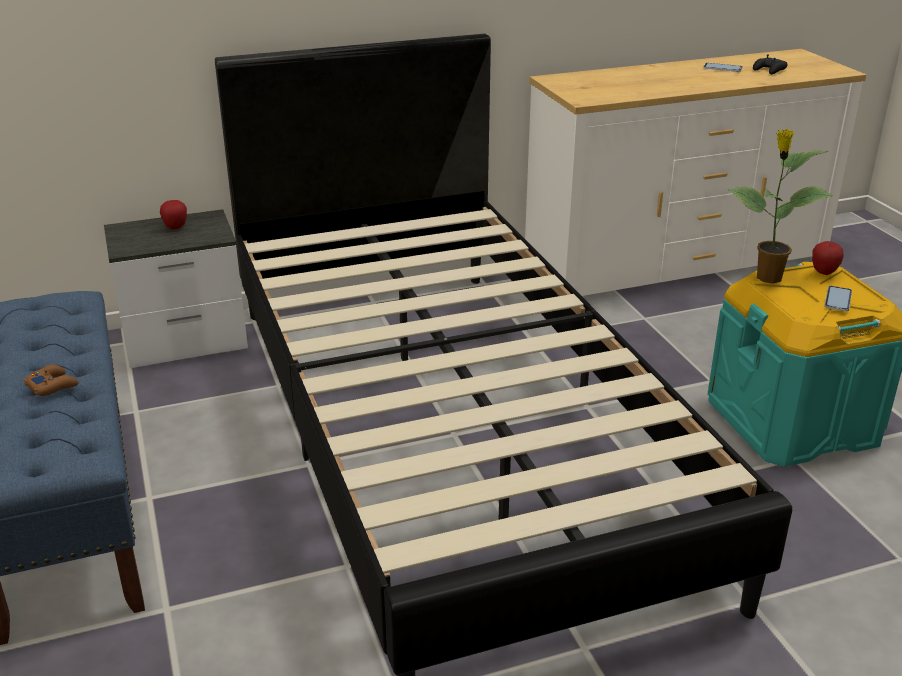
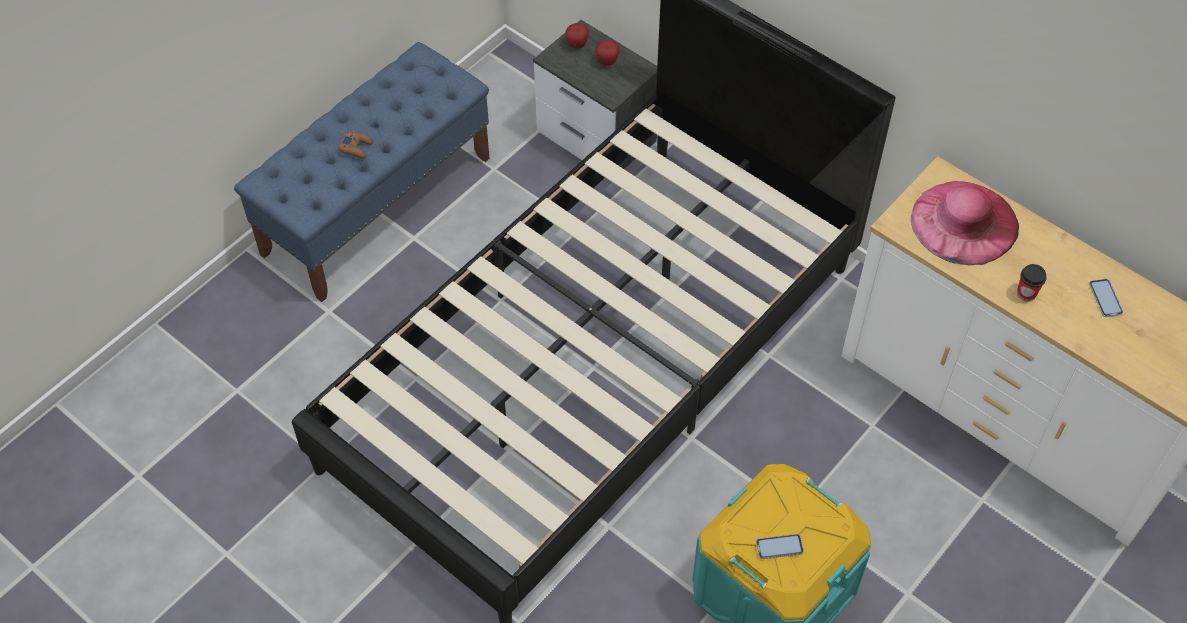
camera: 60 degrees right, 25 degrees up
potted plant [728,129,834,284] -> none
black game controller [753,55,787,74] -> none
apple [812,241,844,275] -> apple moved to [565,23,589,49]
none -> pink hat [911,181,1019,265]
none -> cup [1017,264,1046,301]

